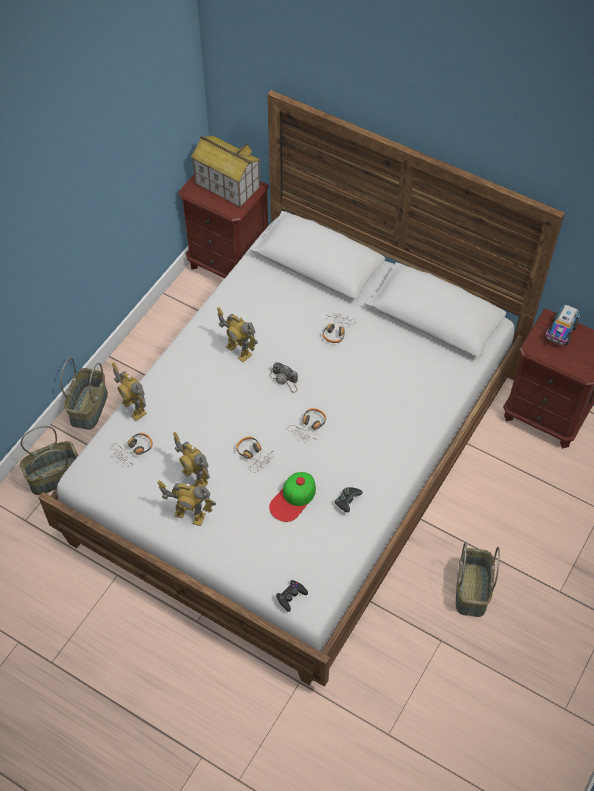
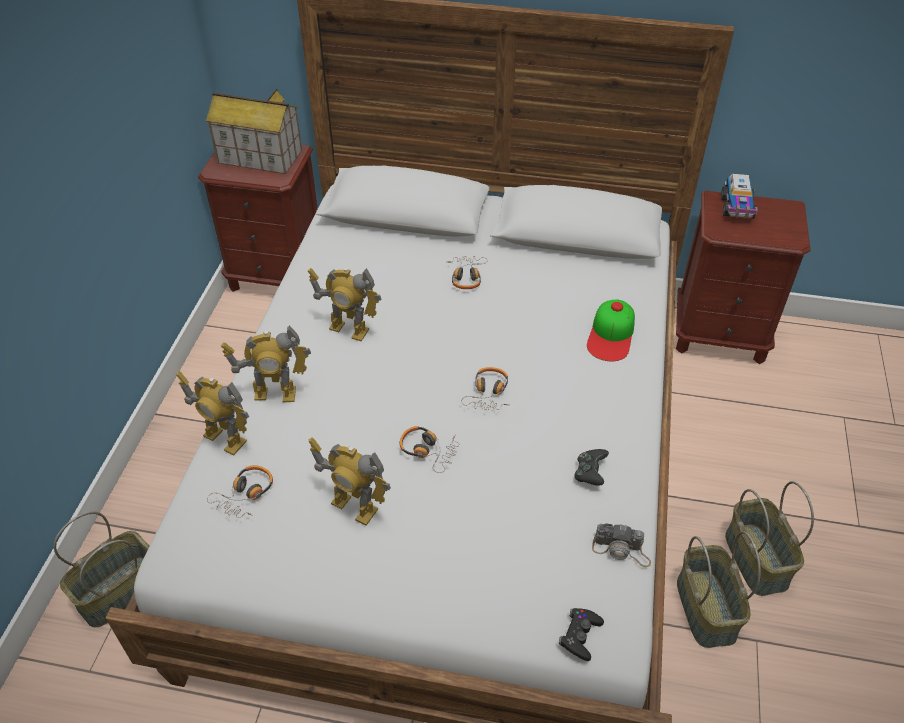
camera: 20 degrees left, 10 degrees down
basket [60,357,108,430] -> basket moved to [677,531,761,648]
toy robot [157,480,216,526] -> toy robot moved to [221,325,311,402]
camera [269,362,298,393] -> camera moved to [592,523,651,567]
cap [269,472,316,522] -> cap moved to [587,300,635,361]

